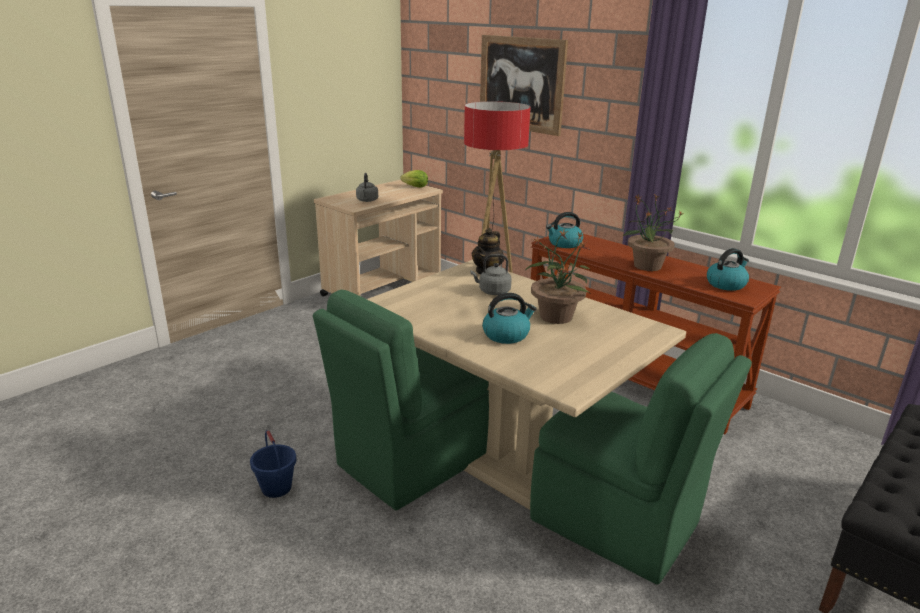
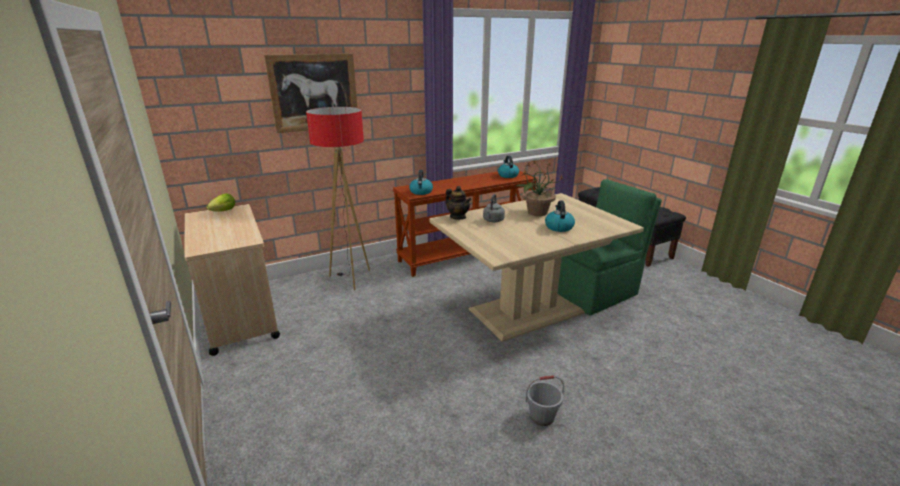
camera: 70 degrees left, 0 degrees up
blue bucket [250,430,296,498] -> grey bucket [526,375,564,426]
green chair [313,290,489,510] -> none
grey kettle [356,173,378,202] -> none
potted plant [623,195,684,271] -> none

